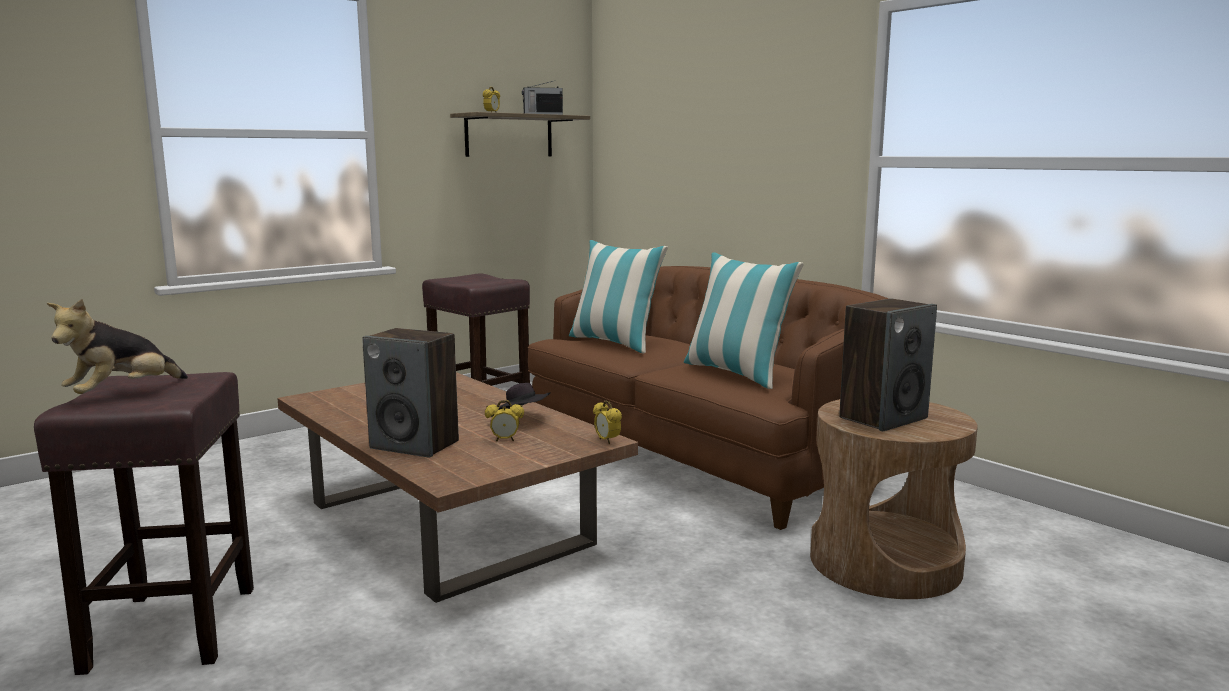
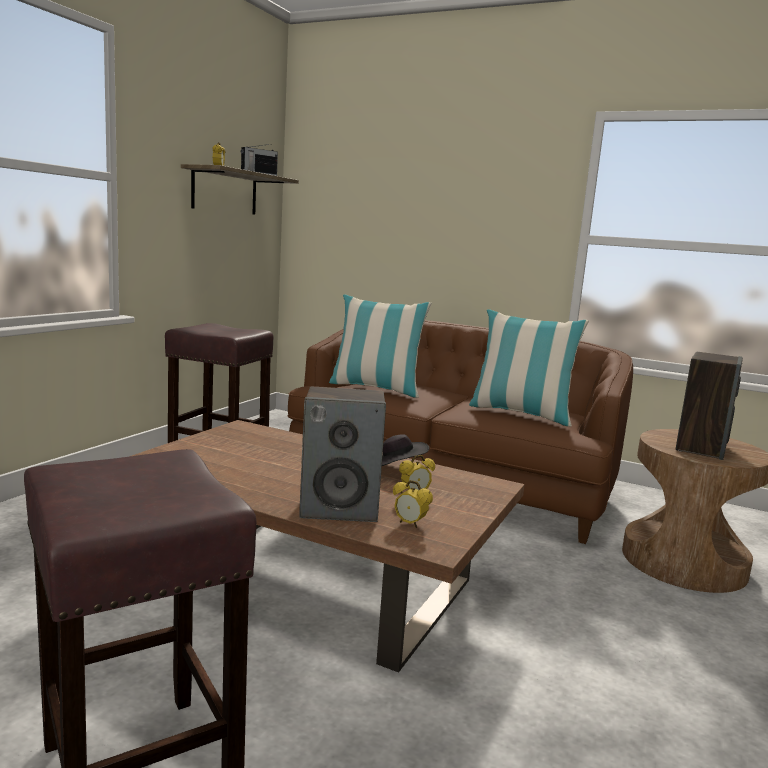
camera: 25 degrees left, 0 degrees up
plush toy [47,299,188,394] -> none
alarm clock [593,400,622,444] -> alarm clock moved to [393,480,433,528]

